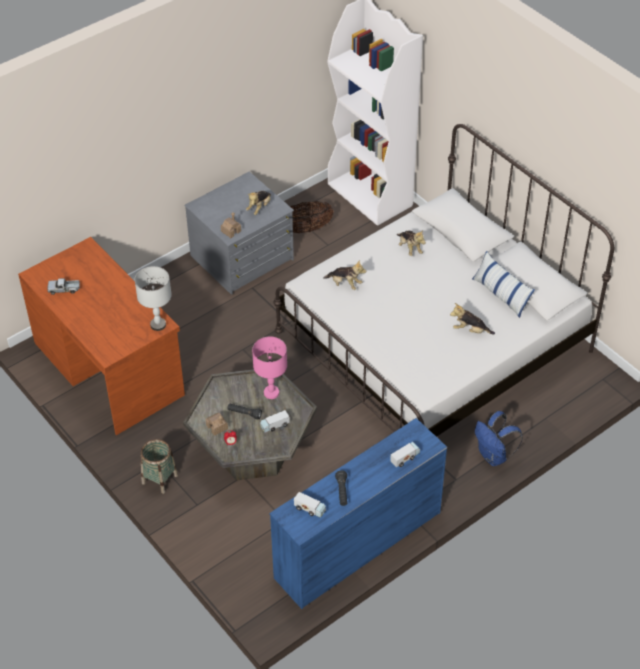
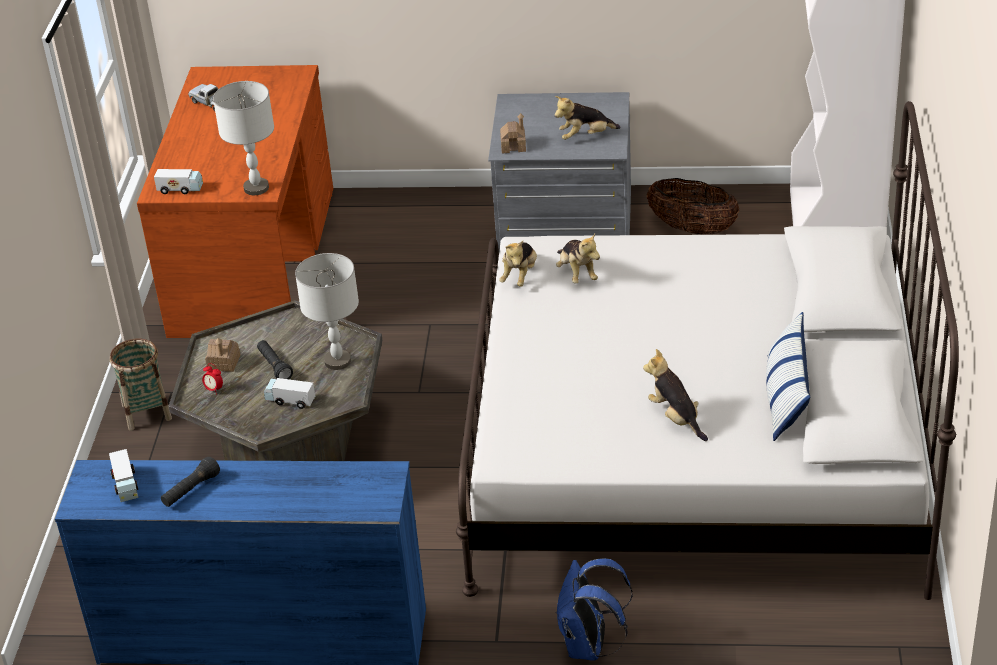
camera: 45 degrees right, 10 degrees down
pink table lamp [252,337,287,399] -> grey table lamp [295,253,359,370]
toy truck [390,442,420,468] -> toy truck moved to [154,169,203,194]
plush toy [397,230,426,256] -> plush toy moved to [499,241,537,287]

